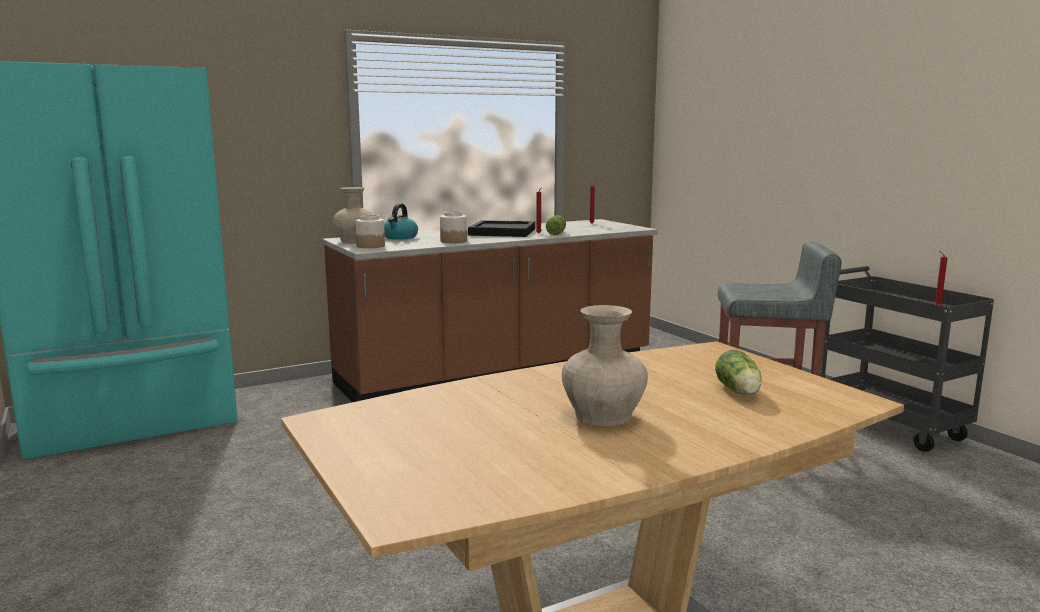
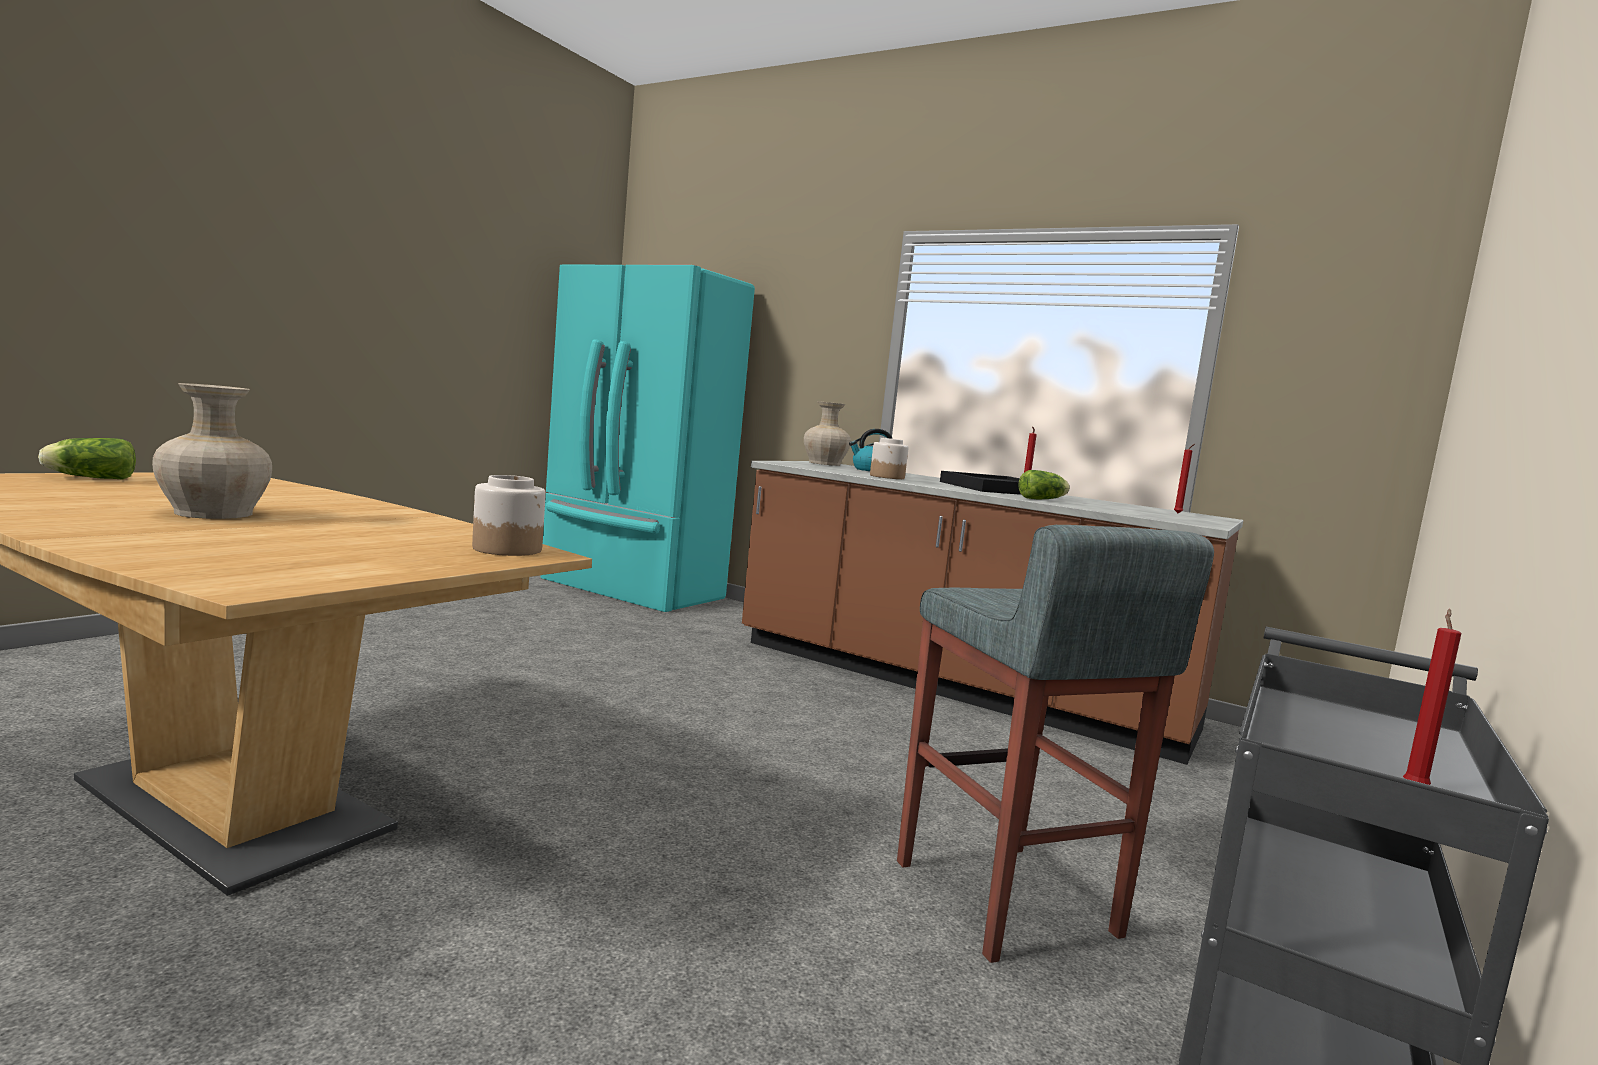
camera: 60 degrees right, 5 degrees down
jar [355,215,385,248] -> jar moved to [472,475,546,556]
lettuce [715,350,762,395] -> lettuce moved to [38,438,136,480]

